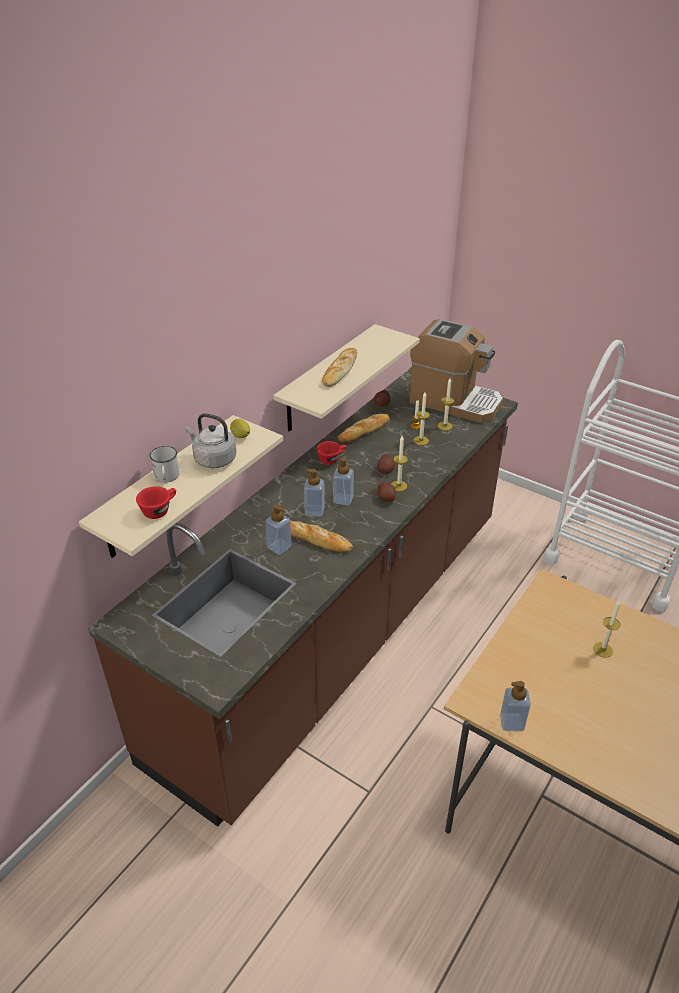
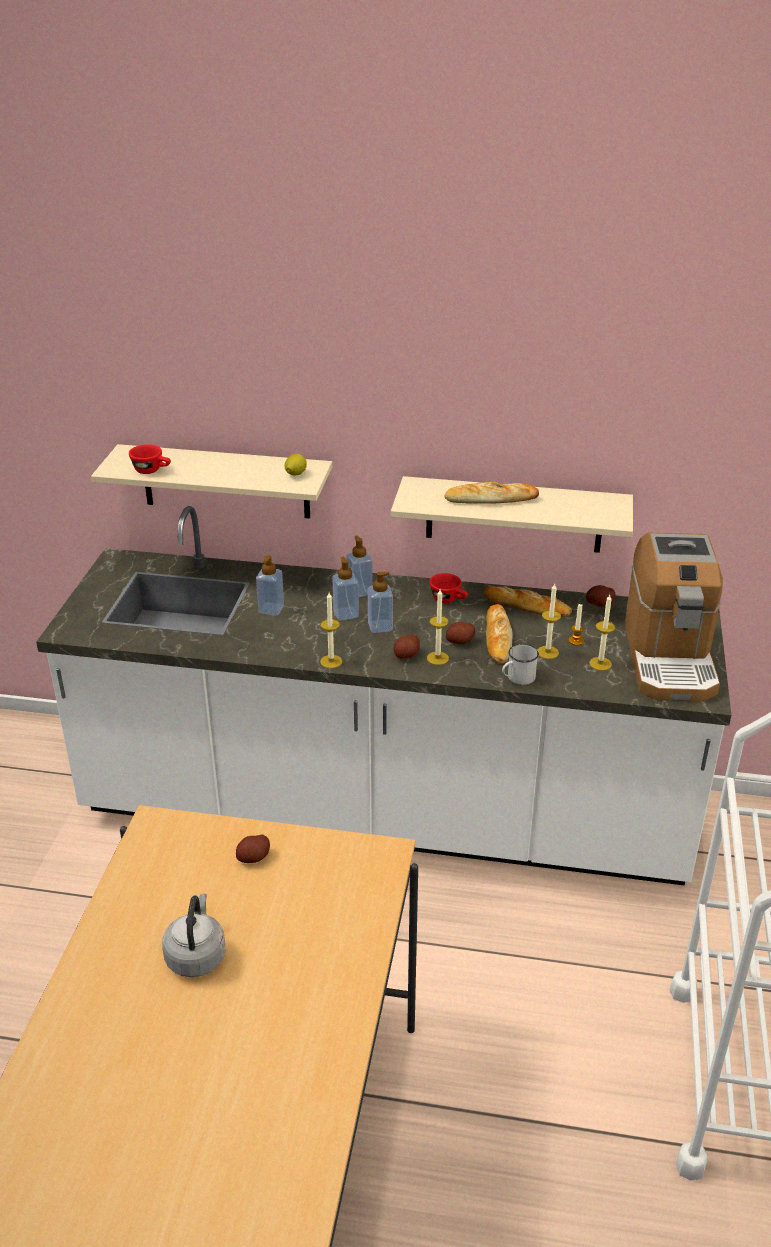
camera: 65 degrees right, 5 degrees down
brown counter [88,367,518,827] -> white counter [36,506,731,886]
white mug [149,446,179,483] -> white mug moved to [502,644,539,685]
grey kettle [185,413,236,468] -> grey kettle moved to [162,893,226,977]
bread [290,521,353,552] -> bread moved to [486,604,513,664]
soap dispenser [500,681,531,732] -> soap dispenser moved to [346,536,373,597]
candle [593,599,621,658] -> candle moved to [320,592,342,668]
none -> potato [236,835,270,863]

